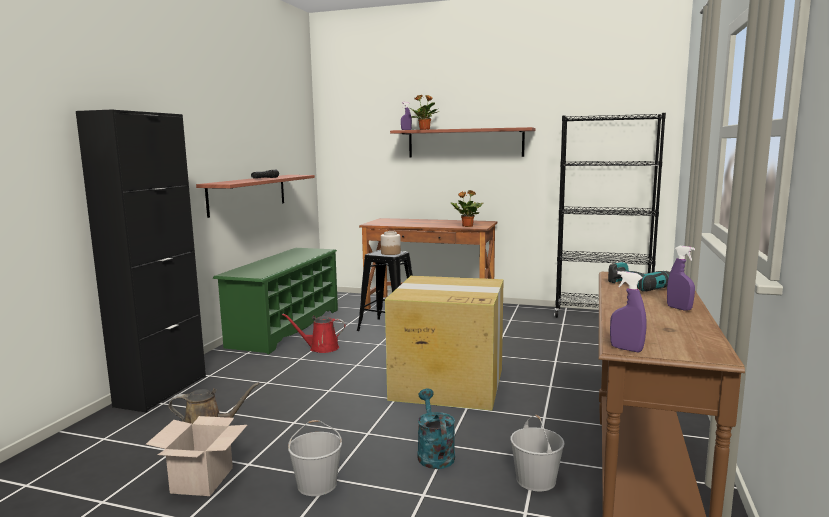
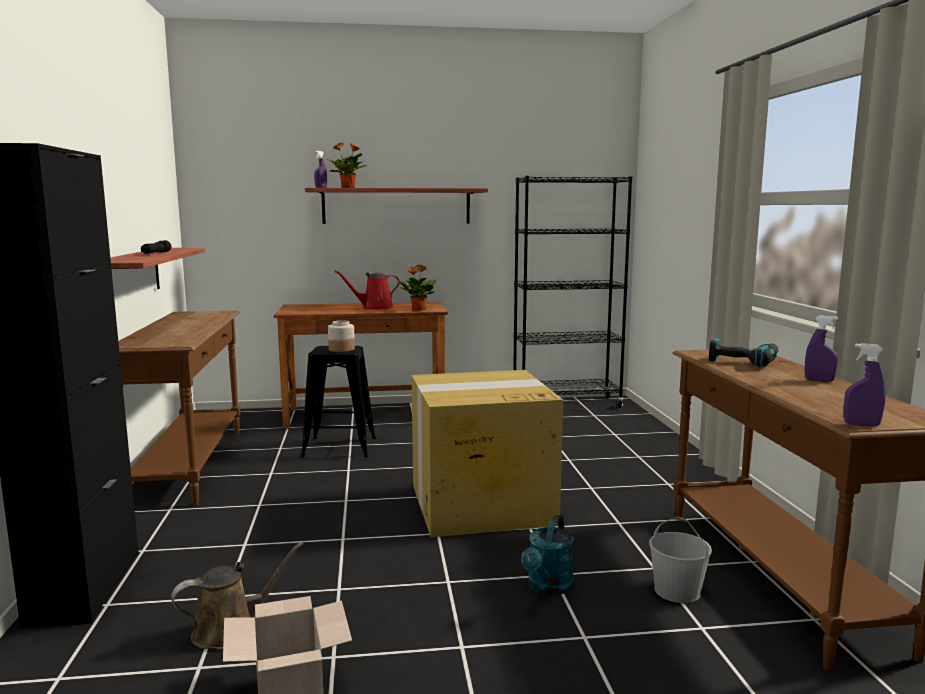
camera: 25 degrees left, 0 degrees up
green shoe rack [213,248,338,354] -> brown console table [118,311,240,506]
red watering can [282,314,346,353] -> red watering can moved to [334,270,400,309]
white bucket [288,420,342,496] -> none
turquoise watering can [417,389,455,469] -> turquoise watering can turned 120 degrees counterclockwise [521,515,574,595]

